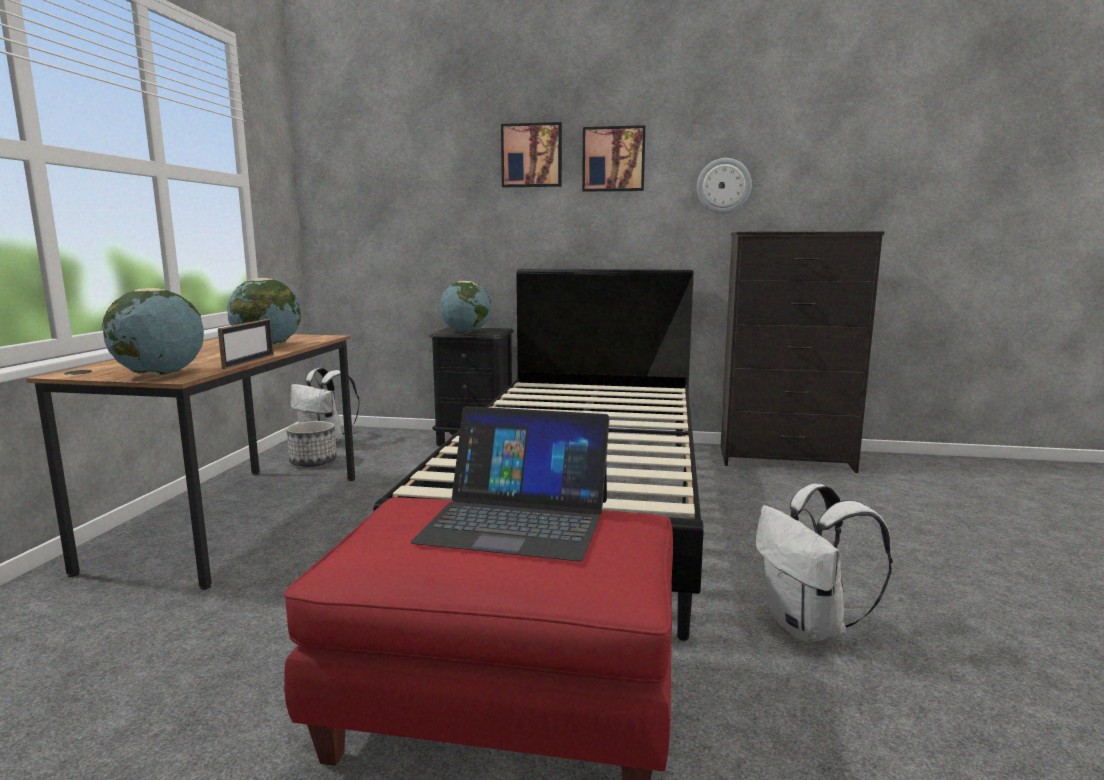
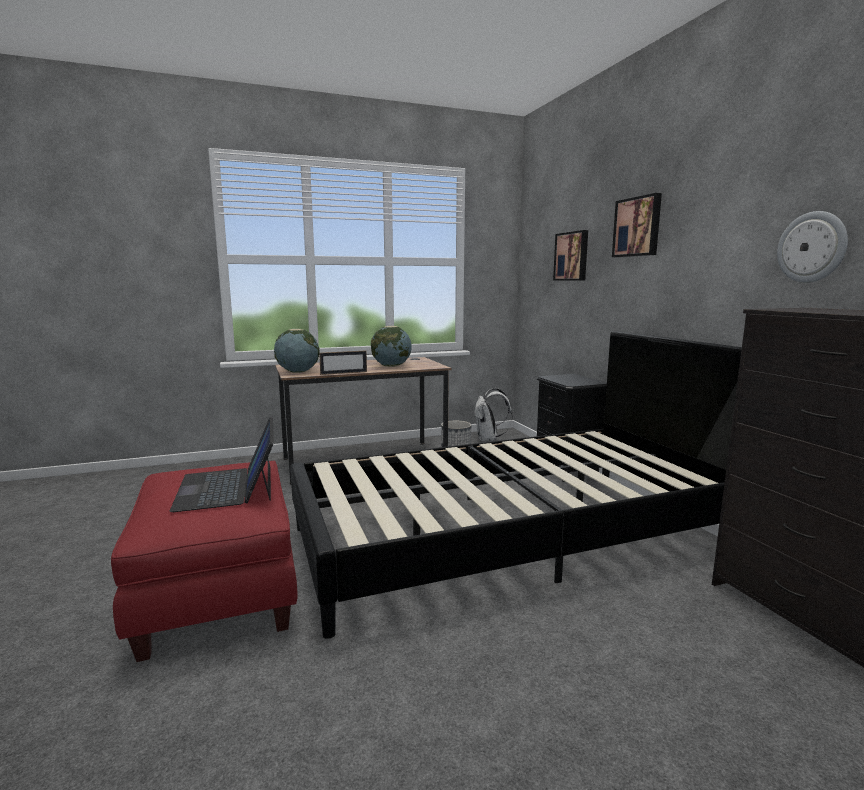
camera: 60 degrees right, 0 degrees up
globe [440,281,491,333] -> none
picture [582,125,646,192] -> picture moved to [553,230,588,281]
white backpack [756,484,893,643] -> none

